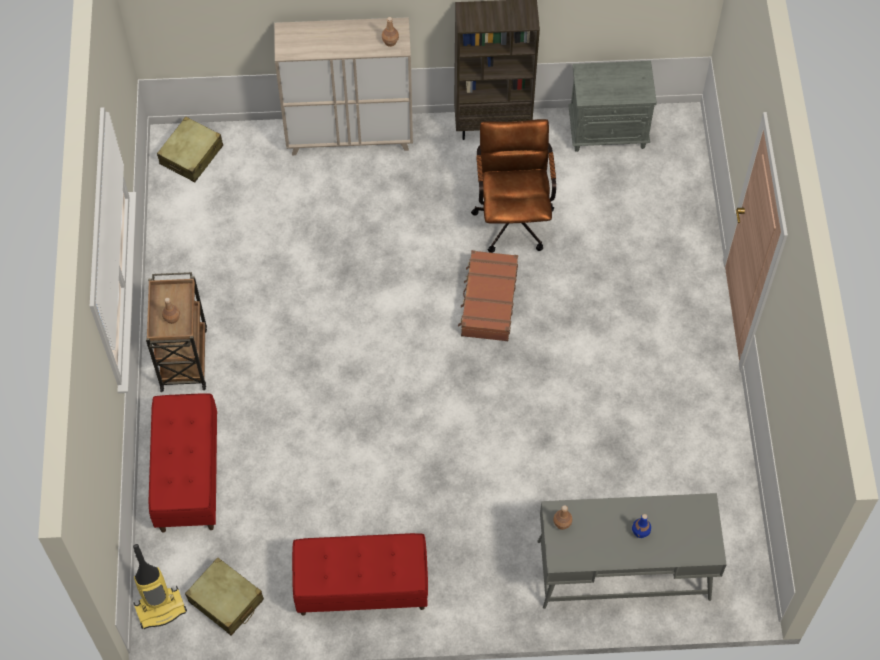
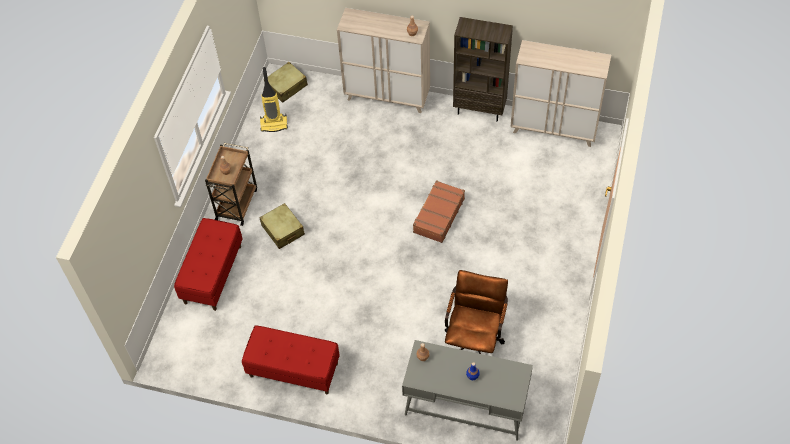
camera: 20 degrees right, 5 degrees down
vacuum cleaner [133,544,187,629] -> vacuum cleaner moved to [260,67,288,132]
beige suitcase [185,557,264,636] -> beige suitcase moved to [259,203,305,249]
brown office chair [471,119,556,253] -> brown office chair moved to [445,270,508,354]
grey nightstand [568,61,657,152] -> beige cabinet [511,40,611,147]

